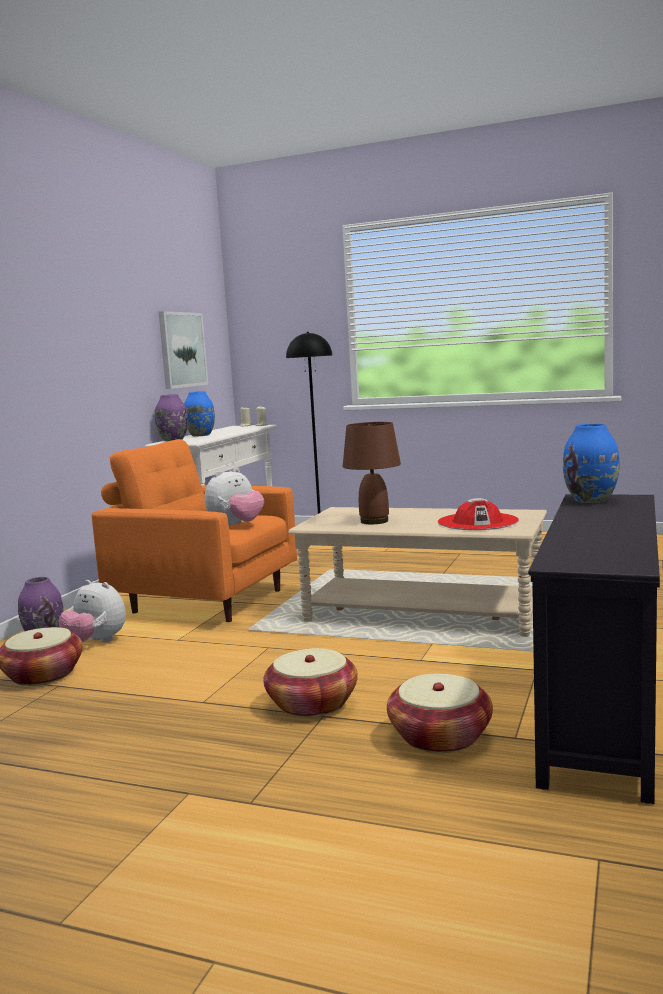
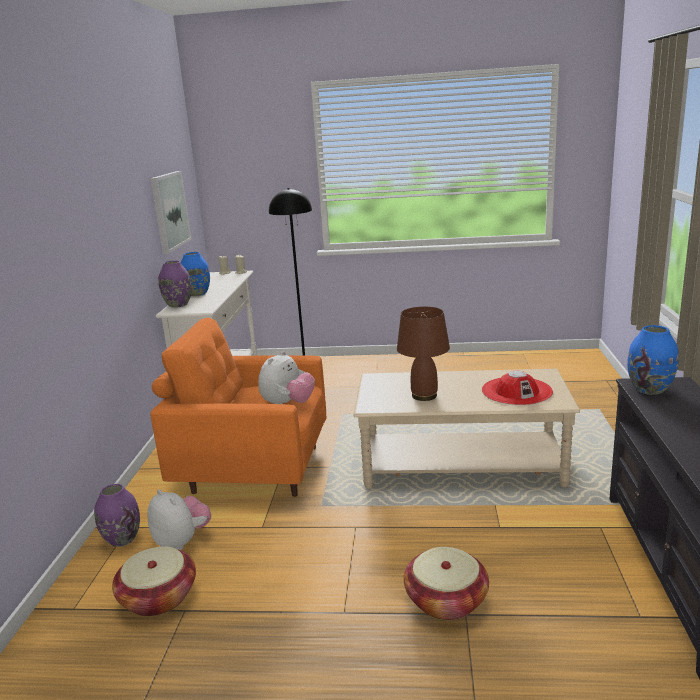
camera: 15 degrees left, 10 degrees up
plush toy [59,580,126,642] -> plush toy turned 150 degrees counterclockwise [147,489,211,550]
basket [387,674,493,753] -> none

